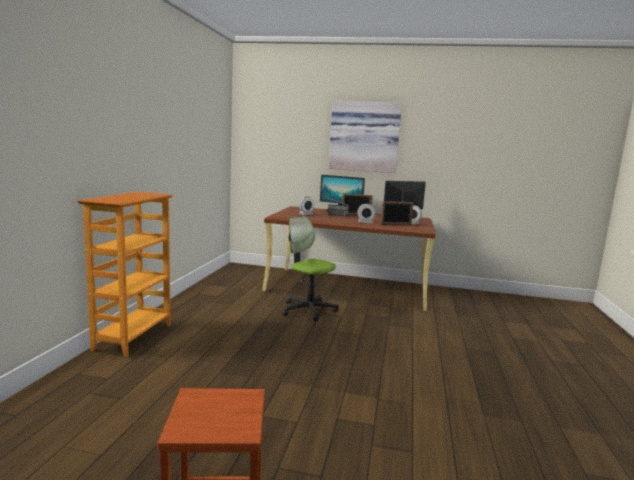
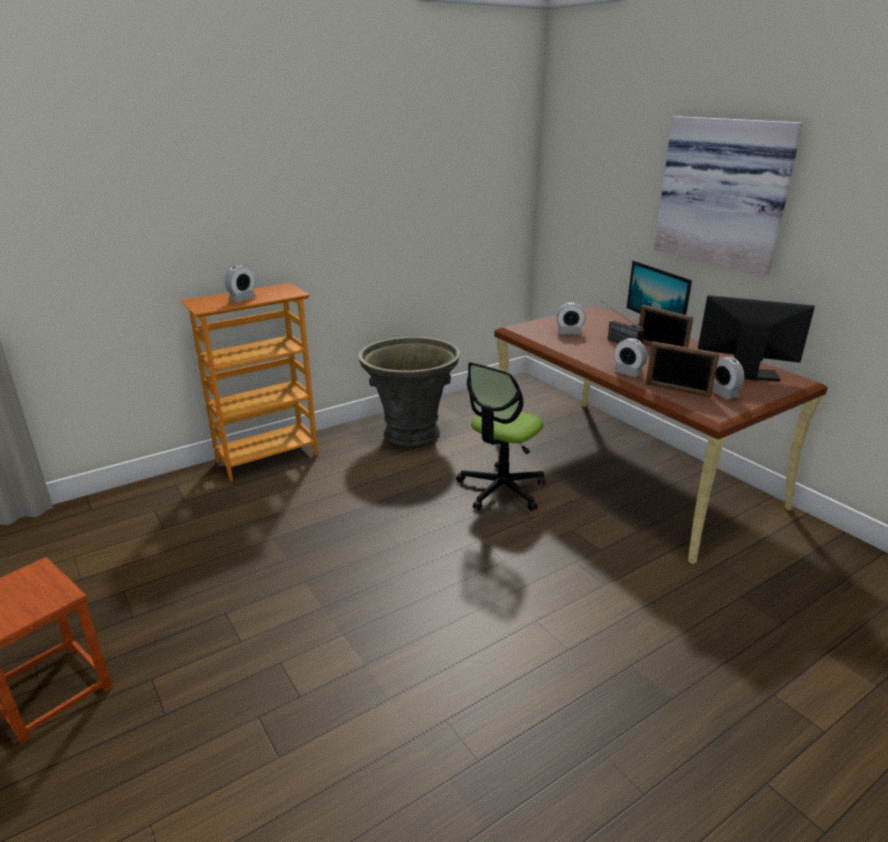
camera: 45 degrees right, 15 degrees up
office chair [282,216,339,321] -> office chair turned 135 degrees counterclockwise [456,362,545,511]
none -> alarm clock [225,265,256,302]
none -> grey planter [358,337,460,446]

